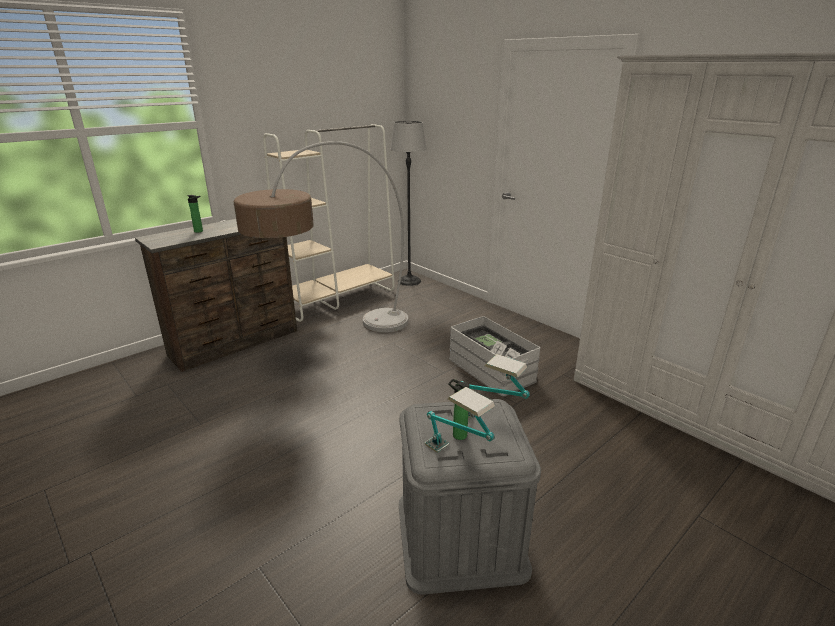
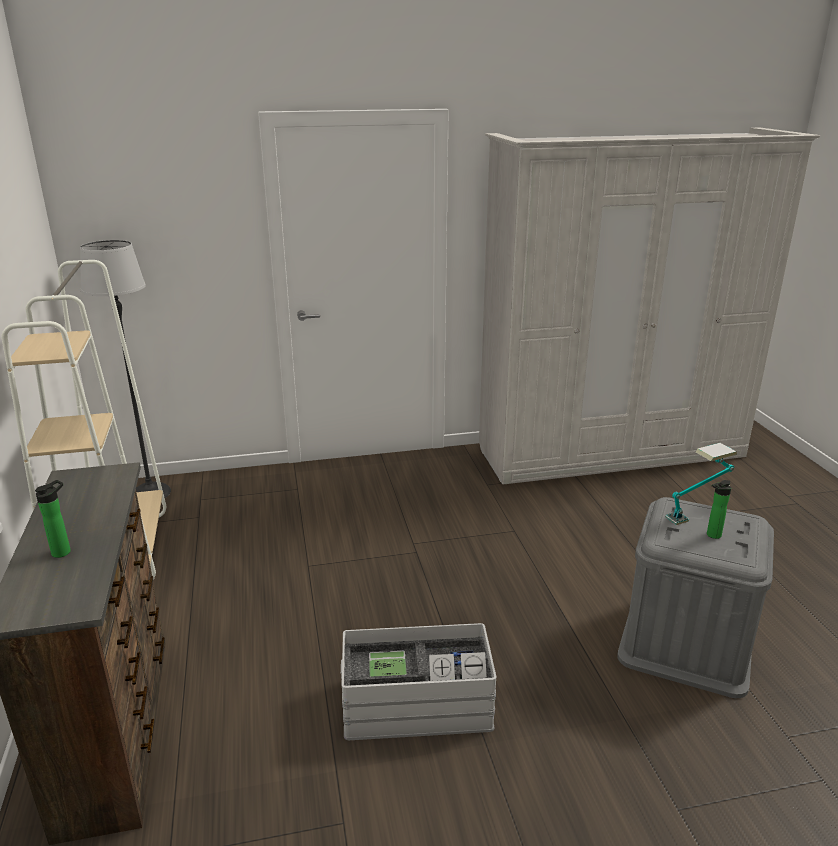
camera: 60 degrees left, 0 degrees up
floor lamp [234,141,408,333] -> none
table lamp [425,387,495,453] -> none
grey storage box [449,316,540,397] -> grey storage box moved to [341,623,496,740]

